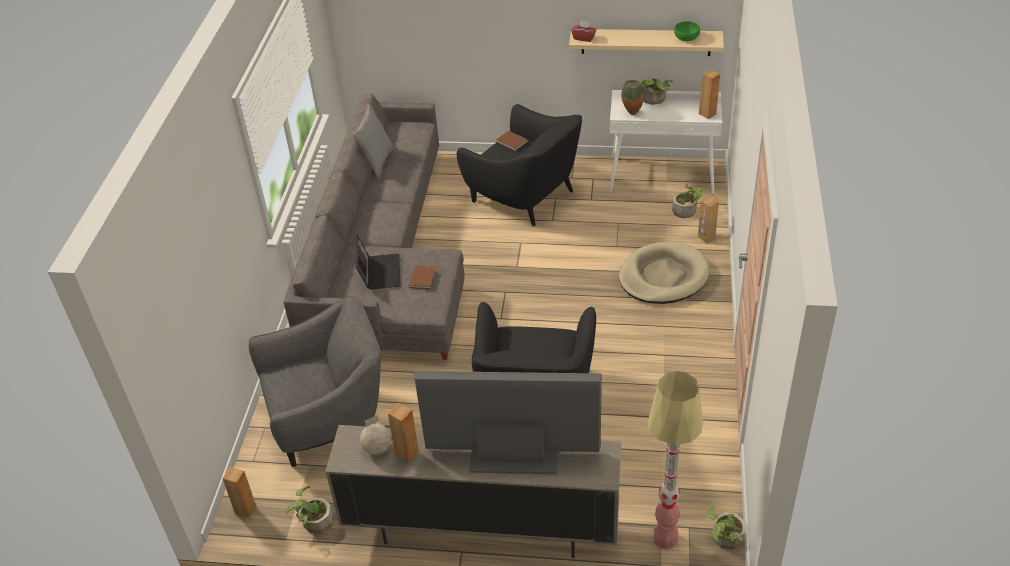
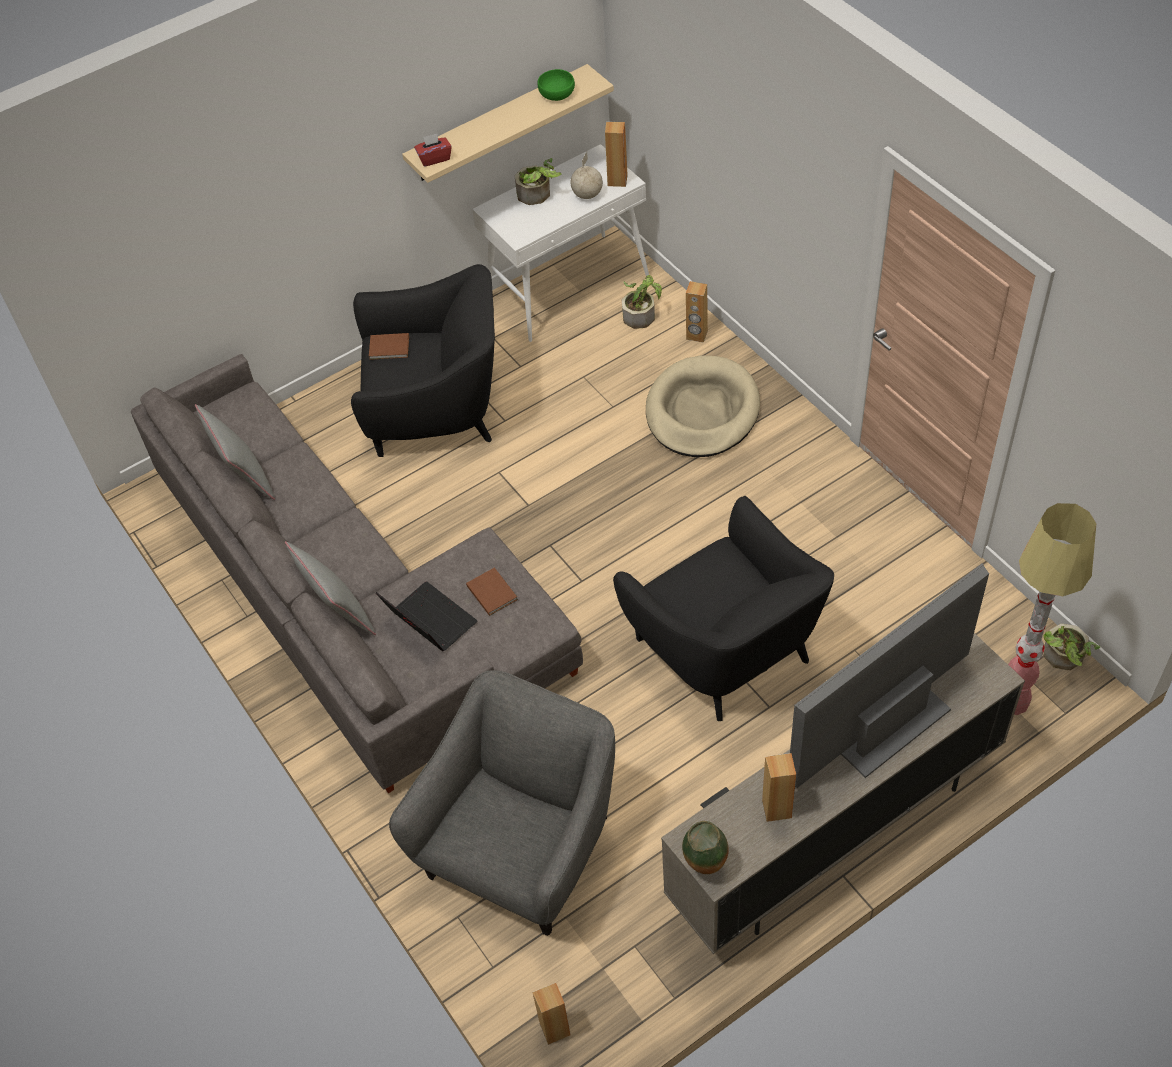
camera: 40 degrees left, 10 degrees up
potted plant [285,486,333,534] -> none
globe [360,415,391,455] -> globe moved to [571,152,603,199]
vase [621,80,644,115] -> vase moved to [682,821,729,874]
none -> grey pillow [285,541,376,635]

